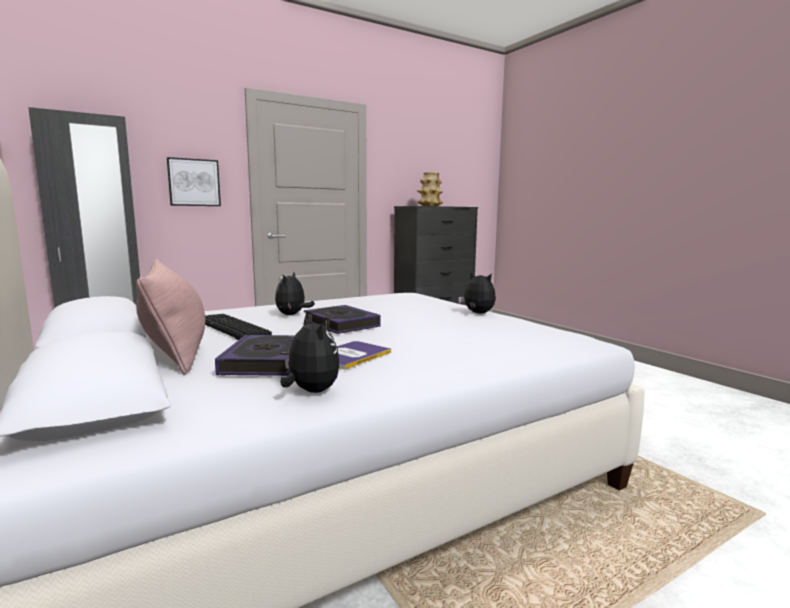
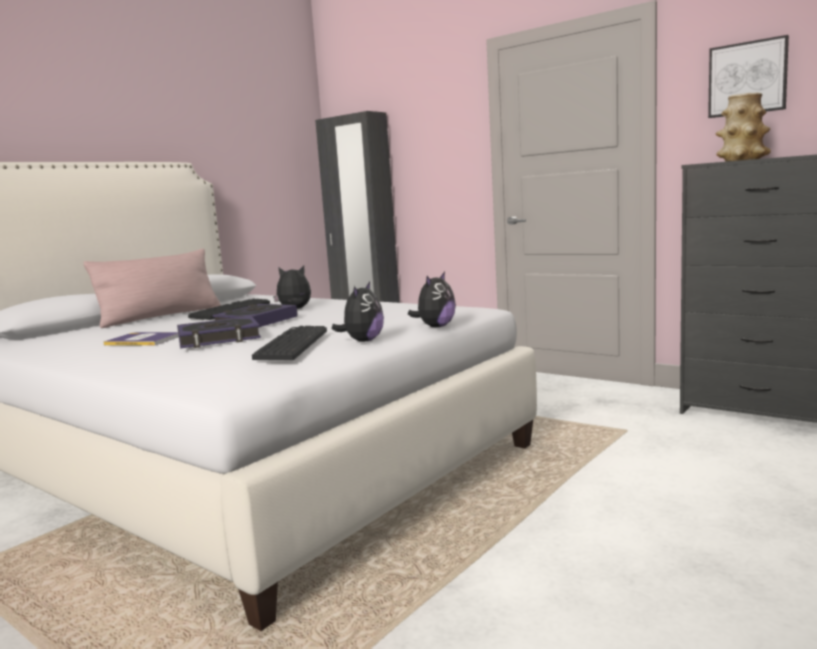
camera: 70 degrees right, 0 degrees up
picture [167,157,221,206] -> picture moved to [708,35,789,118]
book [215,335,295,376] -> book moved to [177,316,261,348]
plush toy [280,315,340,393] -> plush toy moved to [408,272,456,327]
none -> keyboard [252,326,327,360]

